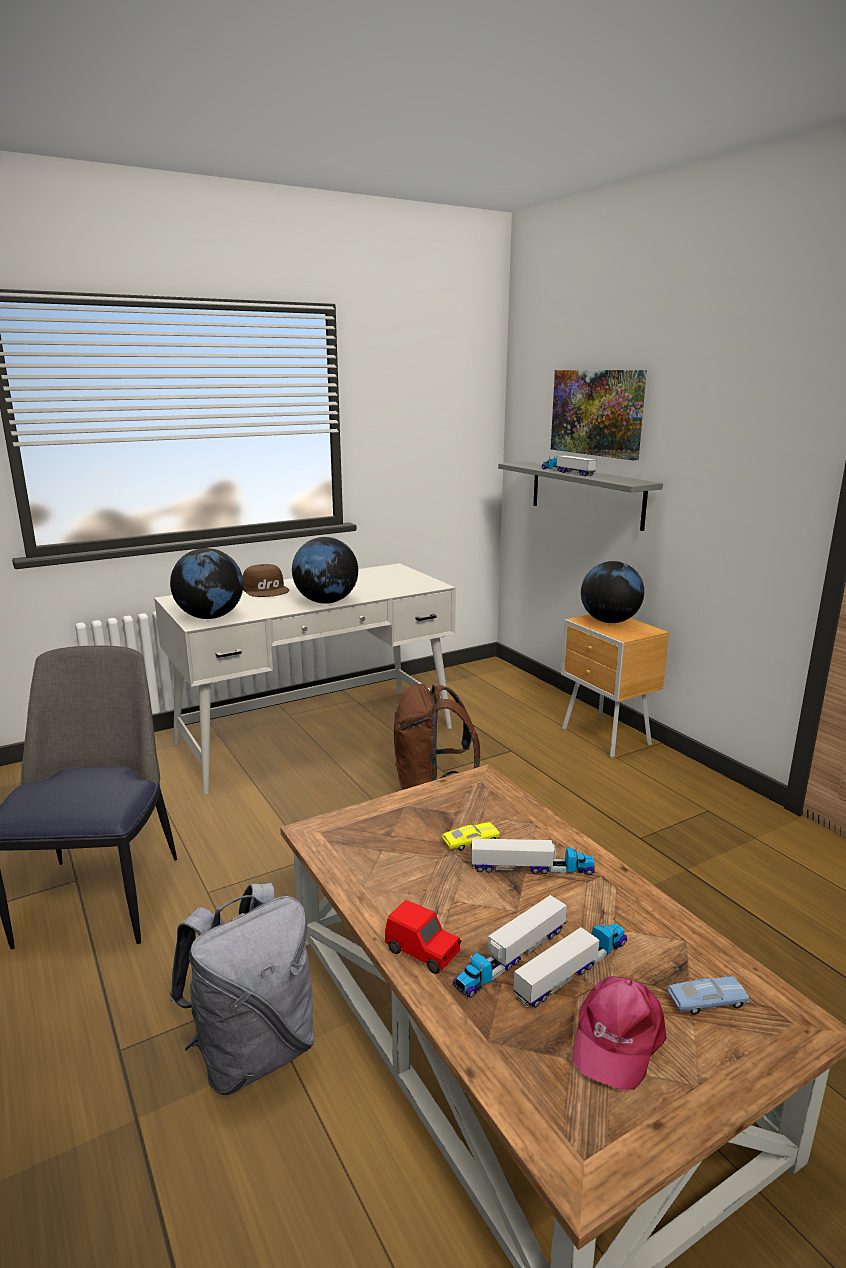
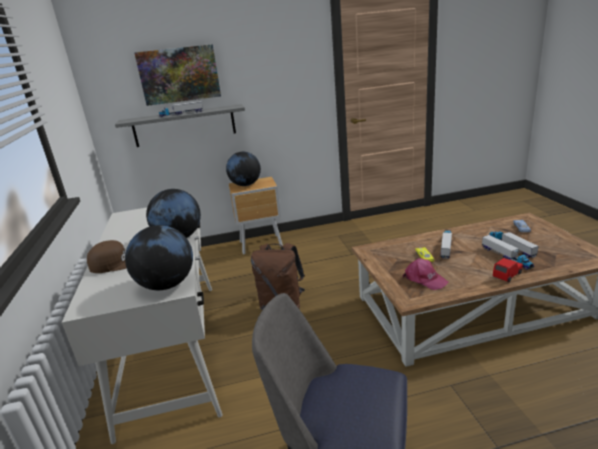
camera: 70 degrees left, 5 degrees up
grey backpack [170,883,315,1095] -> none
pink cap [573,976,666,1090] -> pink cap moved to [403,258,449,290]

